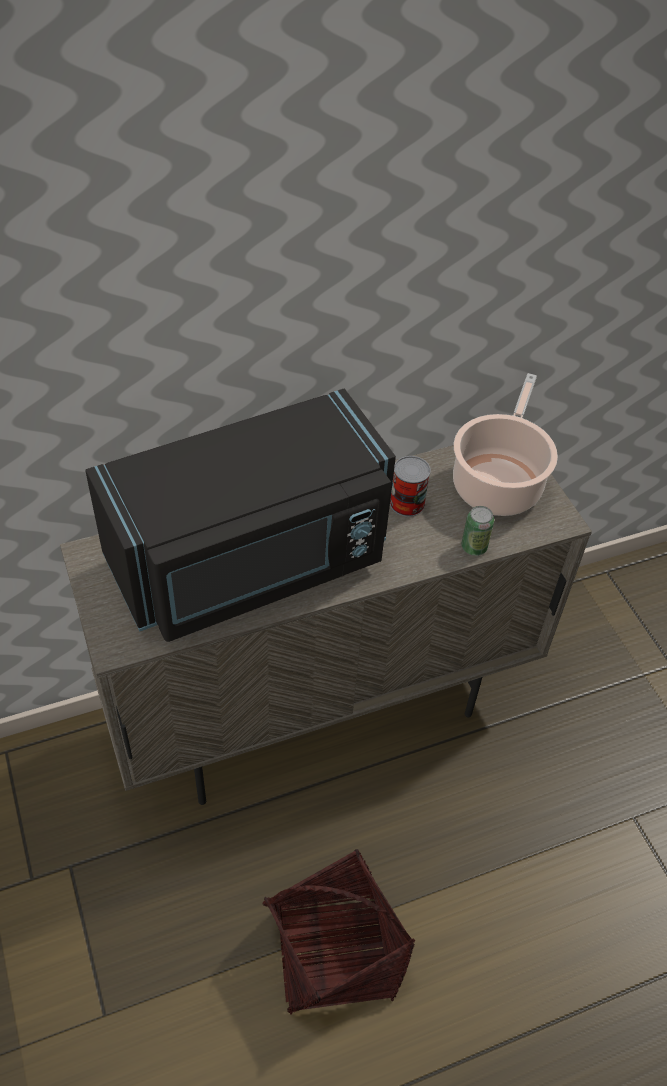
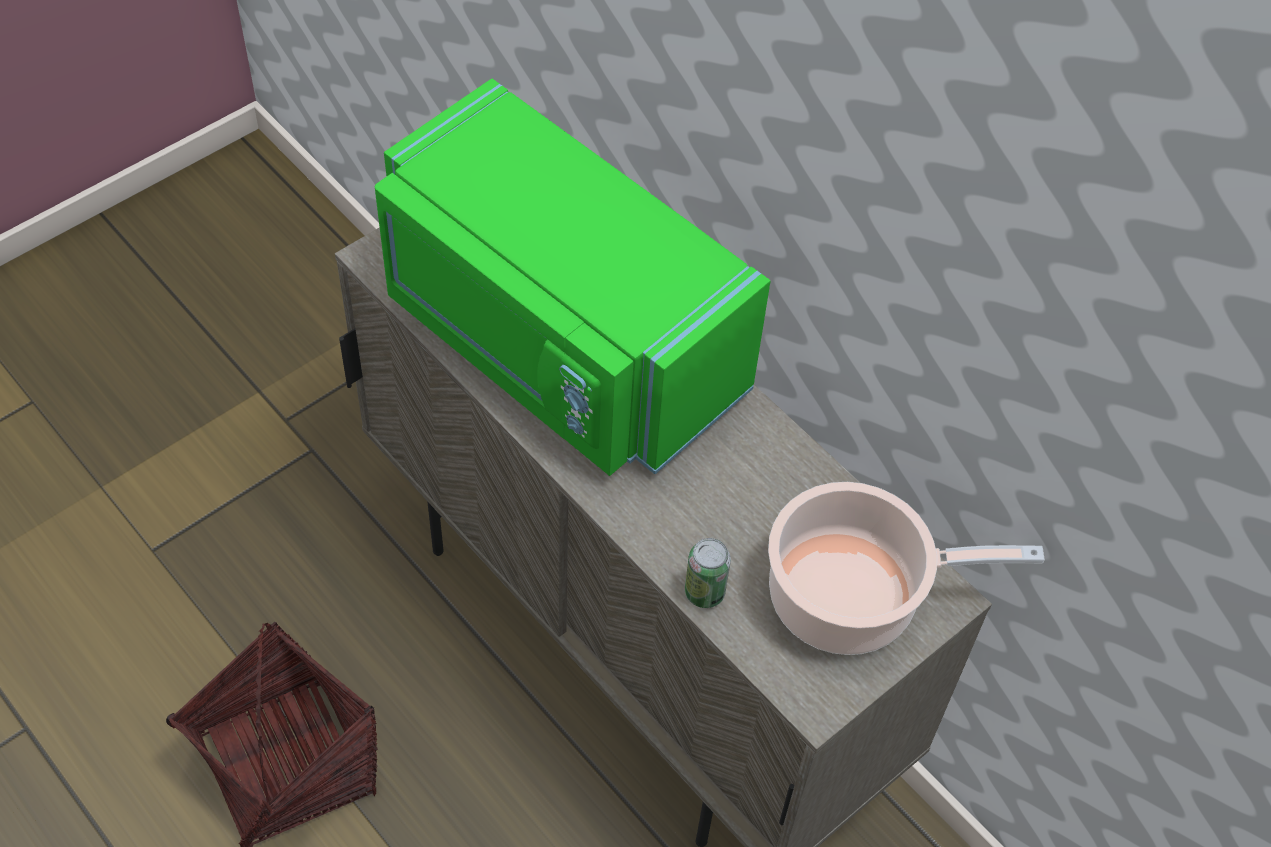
camera: 70 degrees right, 5 degrees up
black microwave [85,389,396,642] -> green microwave [375,79,770,476]
can [390,456,431,517] -> none

